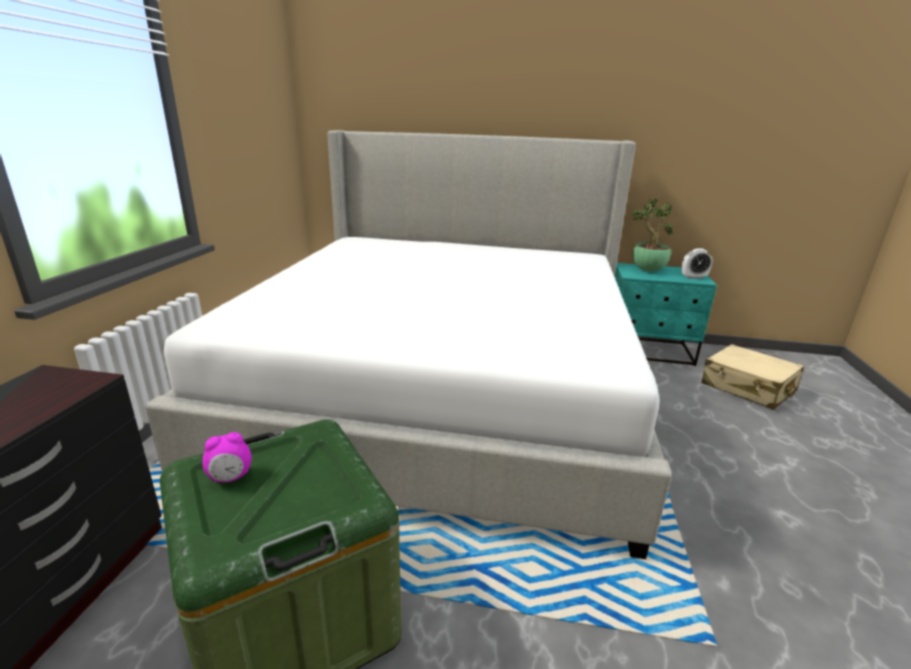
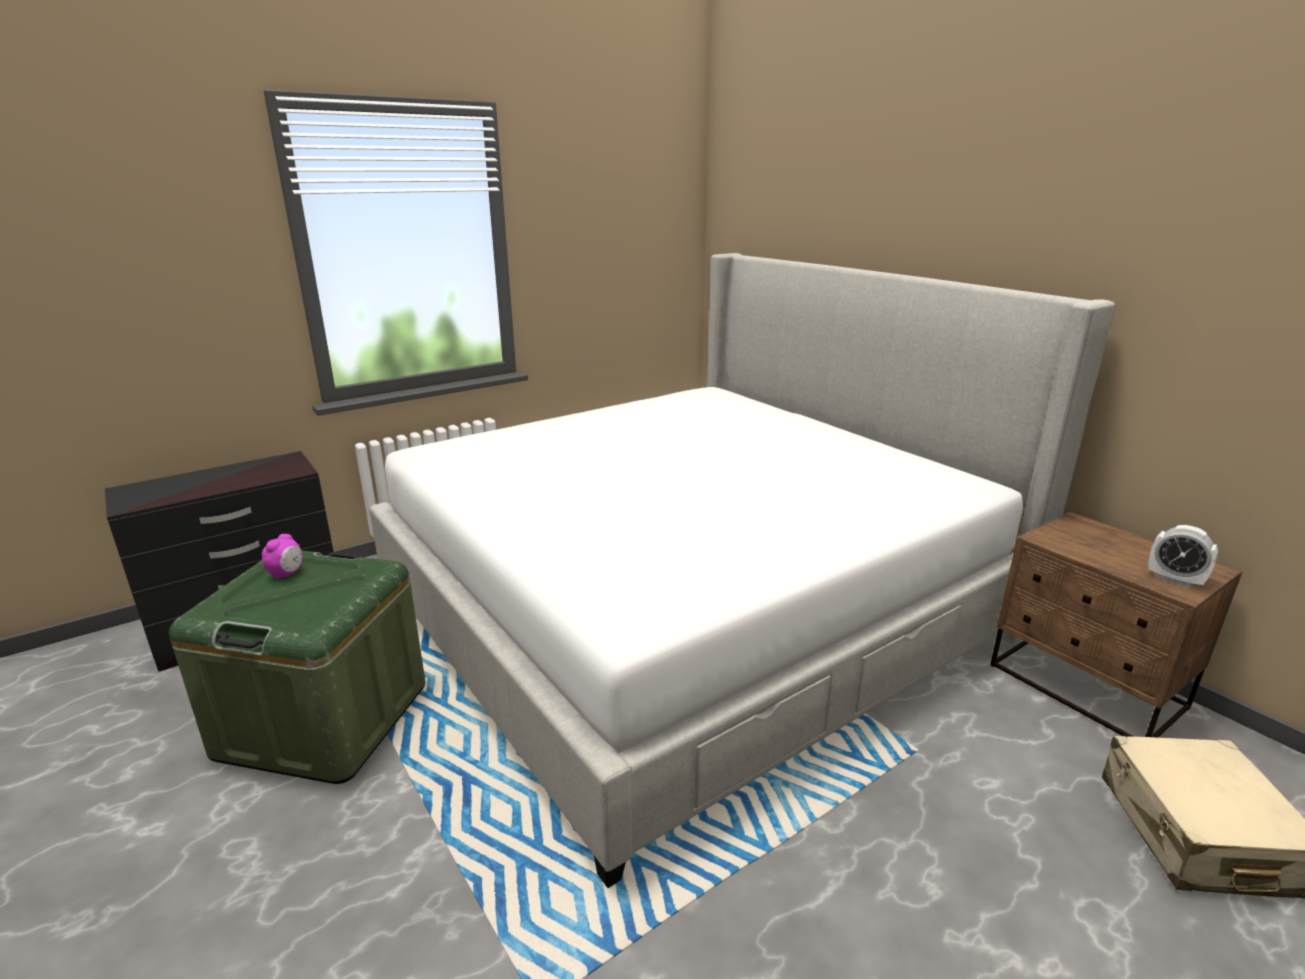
camera: 45 degrees right, 0 degrees up
alarm clock [202,432,252,483] -> alarm clock turned 90 degrees counterclockwise [262,534,303,580]
turquoise nightstand [615,263,717,366] -> brown nightstand [990,512,1243,738]
potted plant [632,199,673,272] -> none

